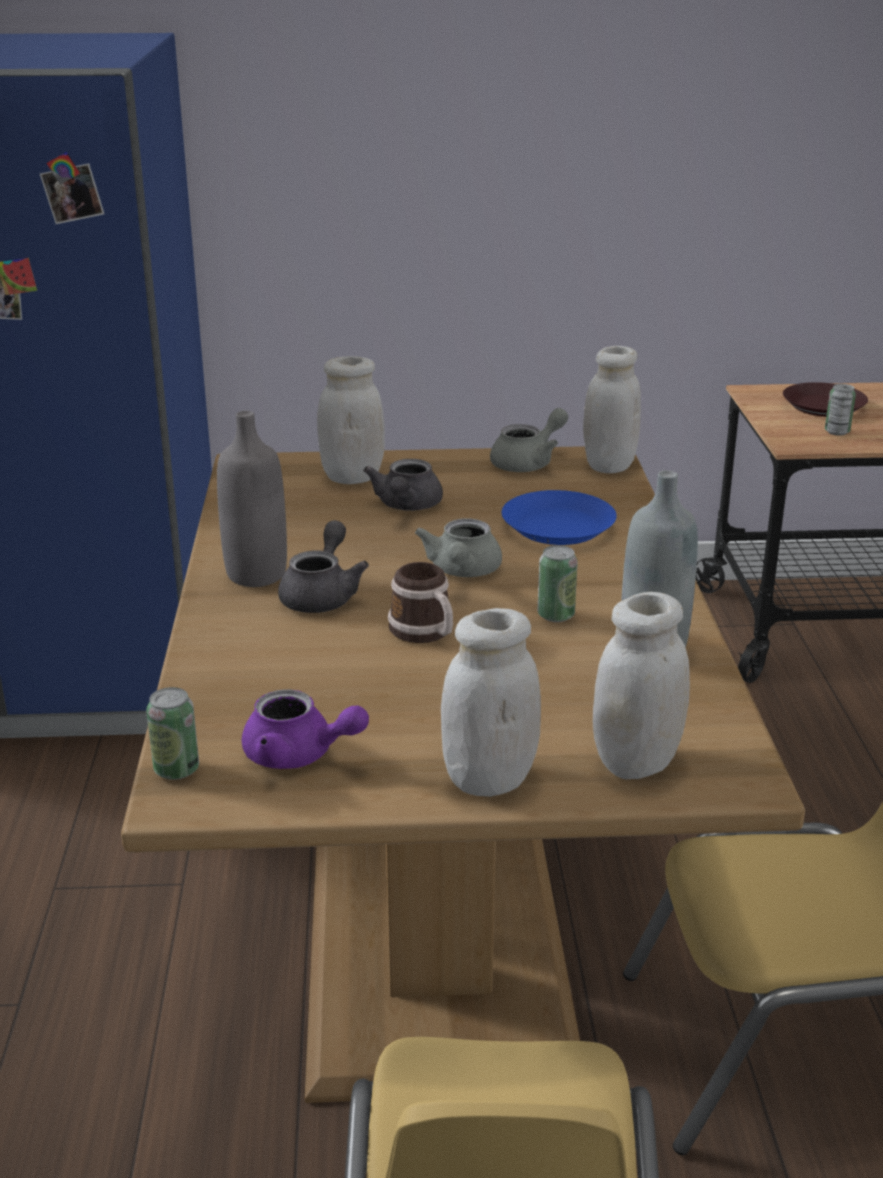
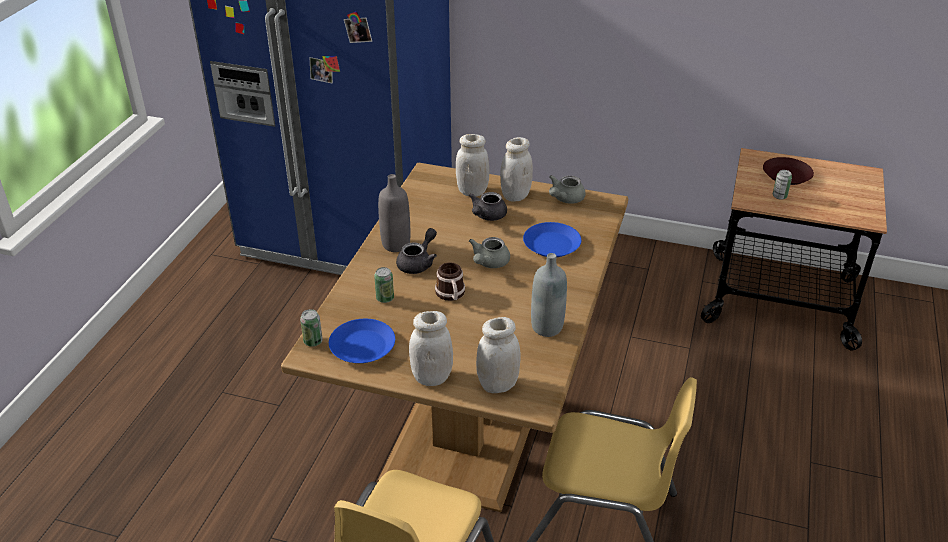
camera: 20 degrees right, 10 degrees up
purple teapot [242,689,369,769] -> blue plate [329,319,395,363]
grey teapot [490,408,568,472] -> grey teapot turned 150 degrees clockwise [549,175,586,204]
can [537,545,578,622] -> can moved to [374,267,394,303]
white jar [583,346,641,473] -> white jar moved to [500,137,533,202]

